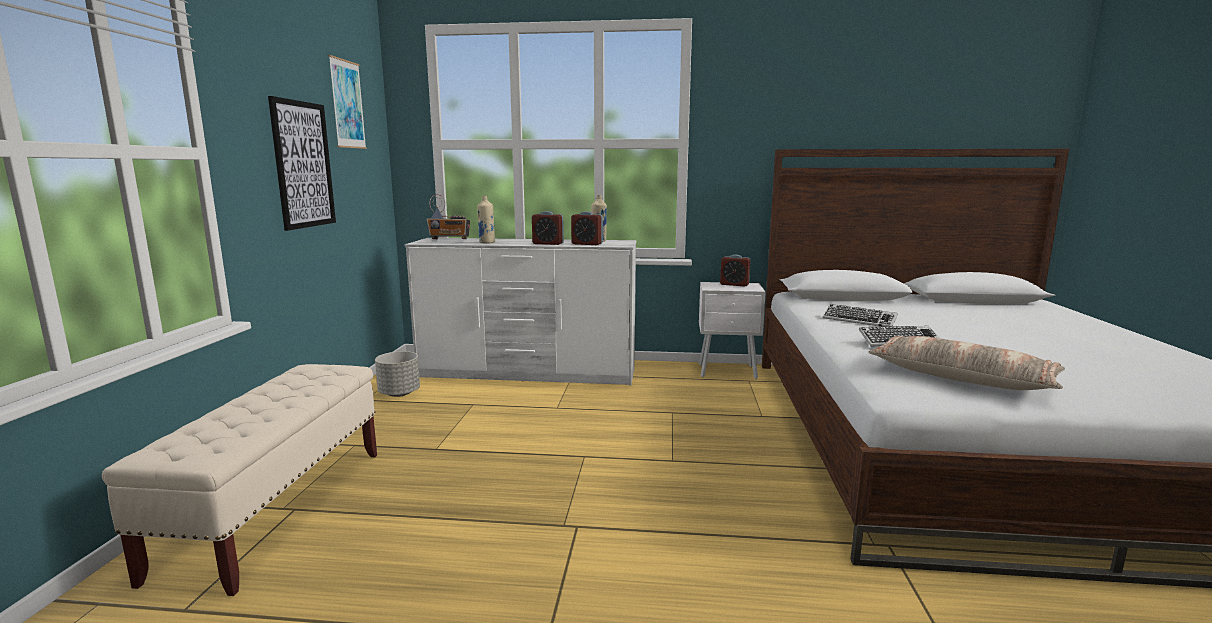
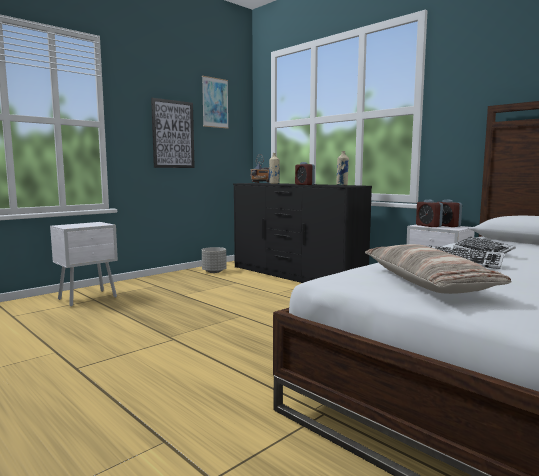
camera: 40 degrees right, 5 degrees down
beige bench [102,364,377,596] -> white nightstand [50,222,118,307]
white dresser [405,238,636,386] -> black dresser [233,183,372,283]
alarm clock [571,211,603,245] -> alarm clock moved to [416,200,443,227]

